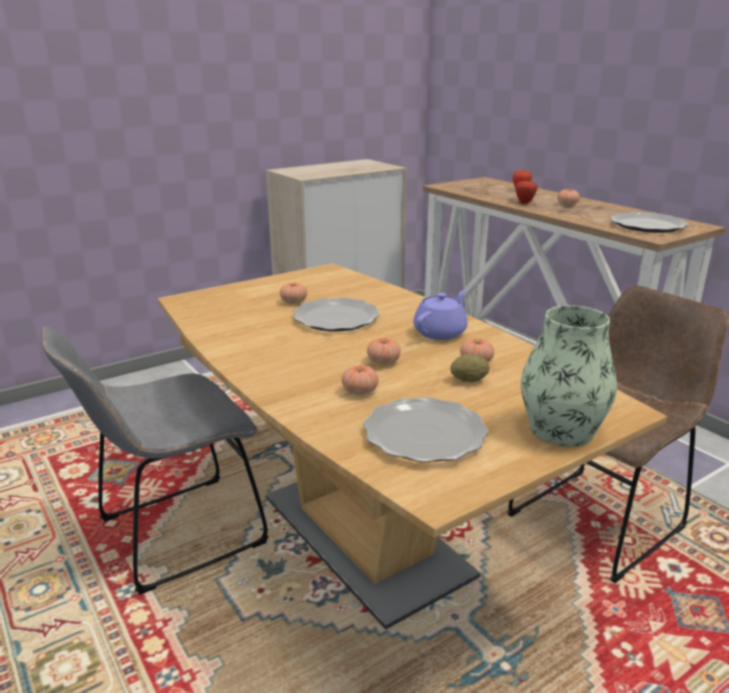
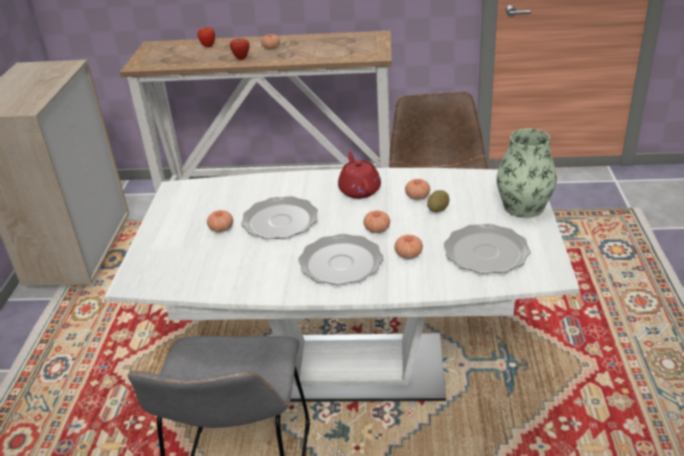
camera: 50 degrees left, 10 degrees up
brown dining table [158,263,667,630] -> white dining table [105,168,580,402]
purple teapot [413,290,467,340] -> red teapot [338,151,381,199]
plate [610,212,689,233] -> plate moved to [298,234,384,285]

